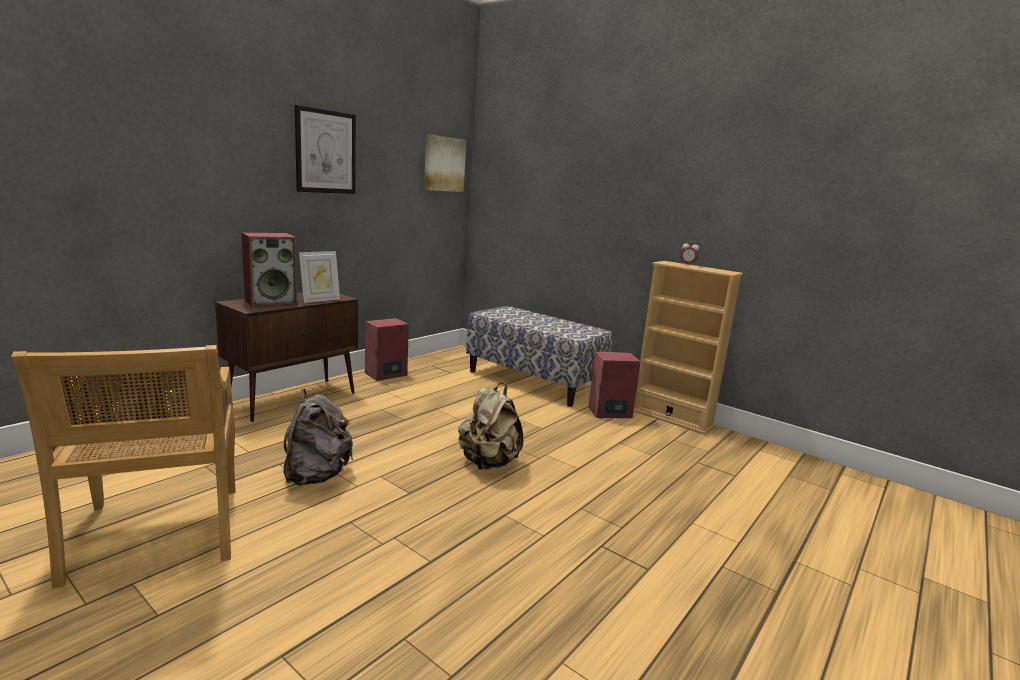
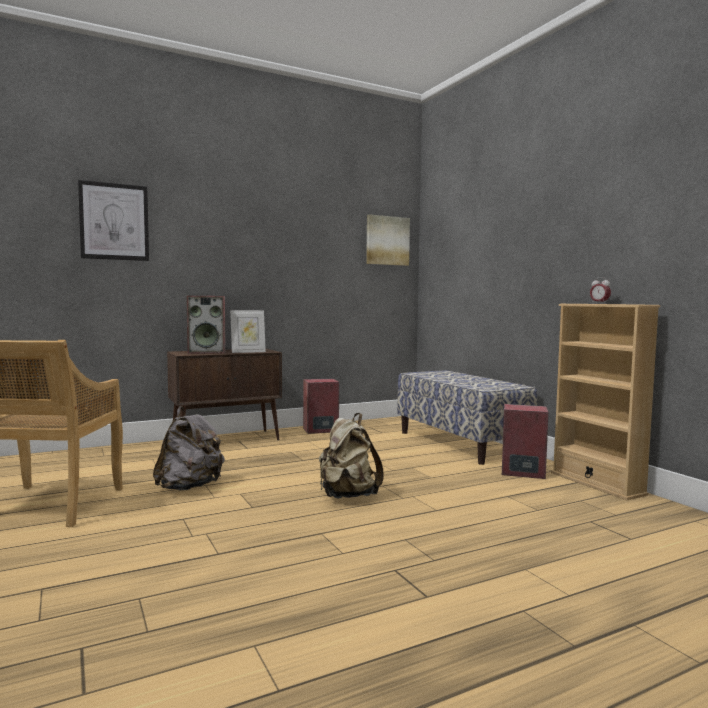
camera: 25 degrees right, 10 degrees down
picture [295,105,356,194] -> picture moved to [78,180,149,261]

